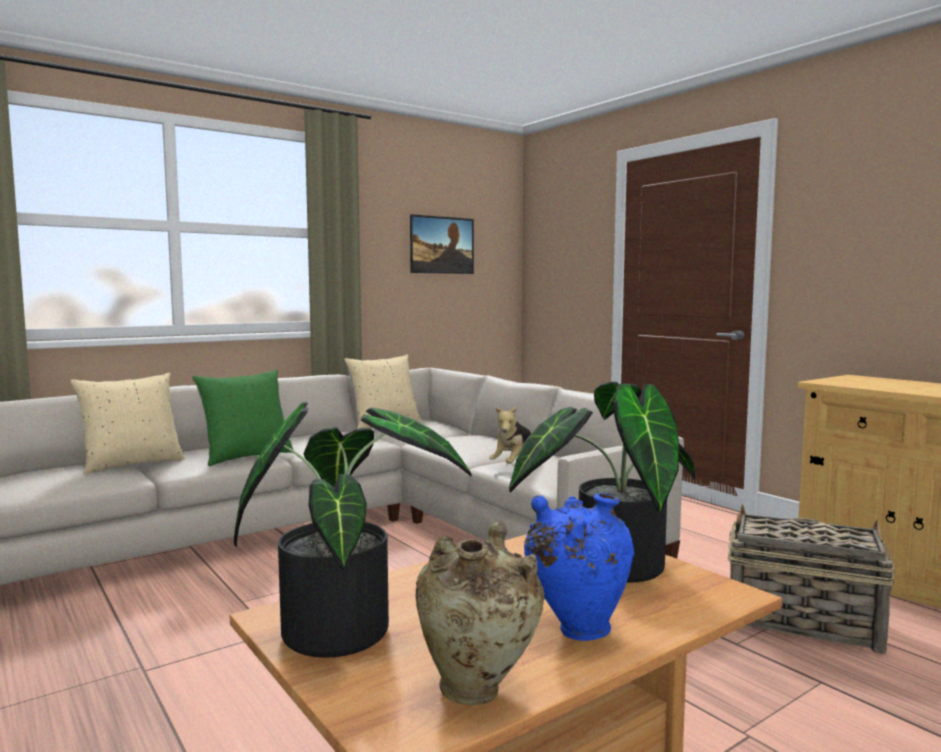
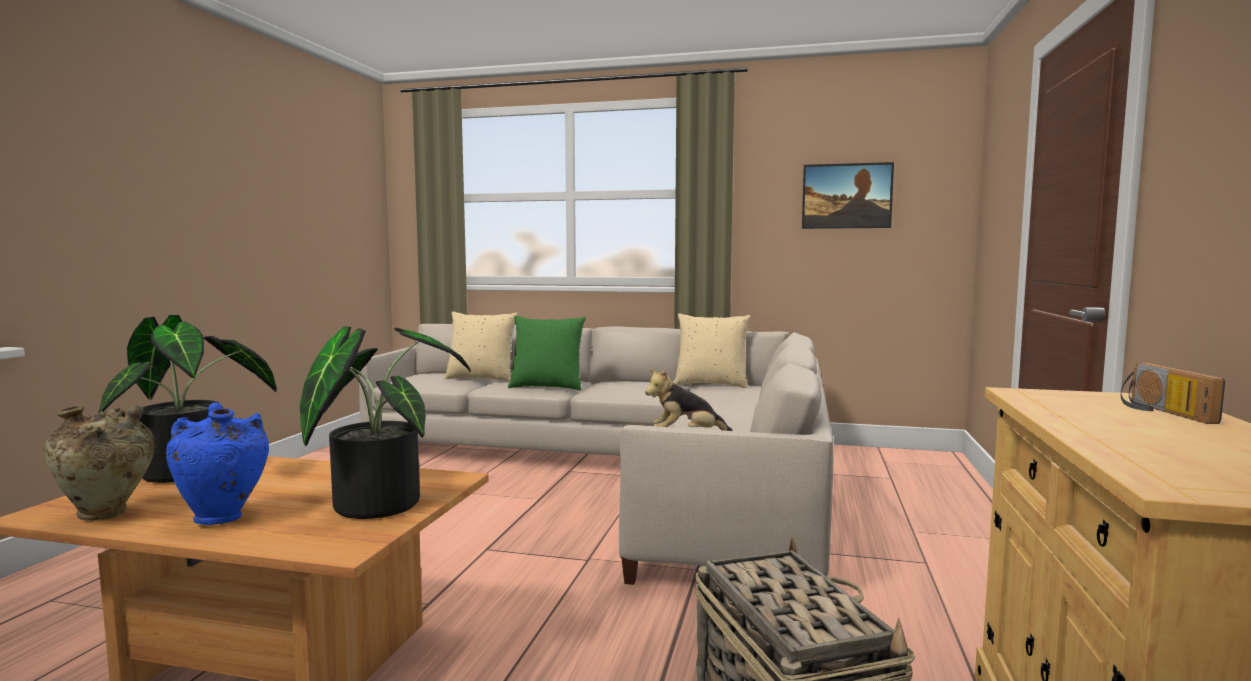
camera: 50 degrees right, 0 degrees up
none -> radio [1121,363,1225,424]

